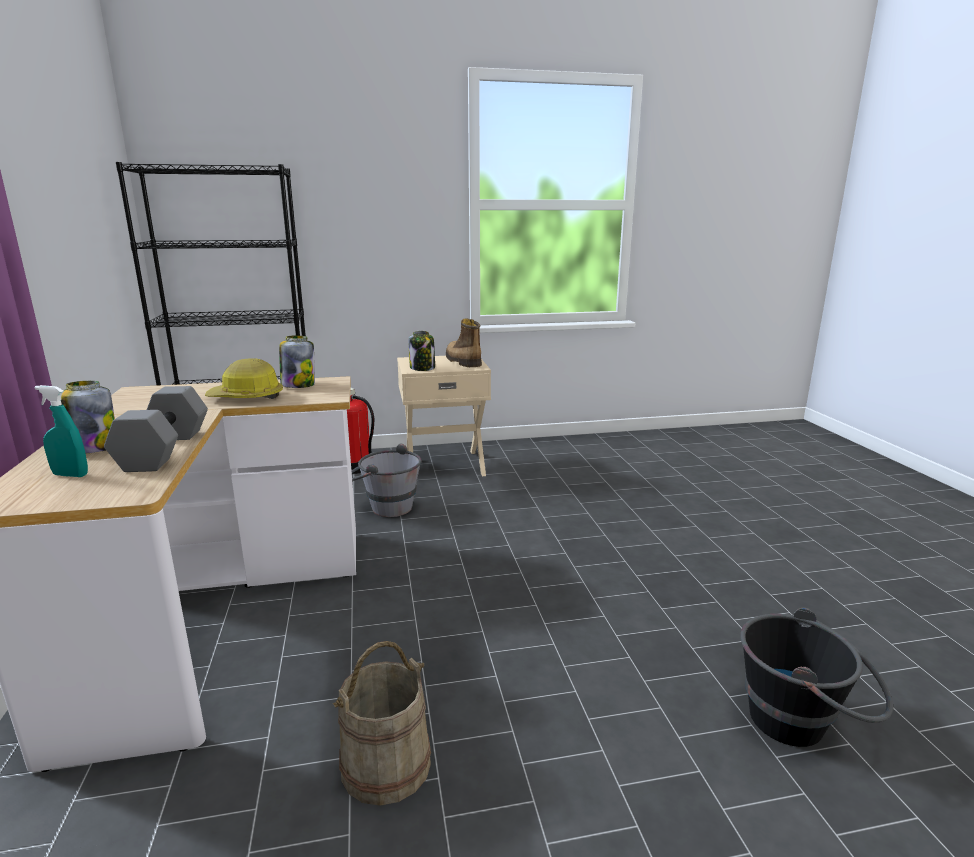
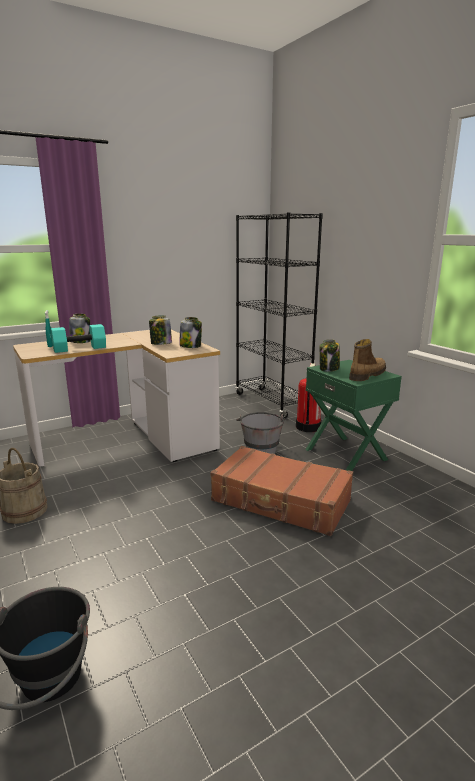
camera: 70 degrees right, 0 degrees up
grey dumbbell [104,386,208,472] -> turquoise dumbbell [51,324,106,353]
hard hat [205,358,283,399] -> jar [149,315,172,345]
beige nightstand [397,356,491,476] -> green nightstand [305,360,402,471]
none -> brown suitcase [210,446,353,536]

